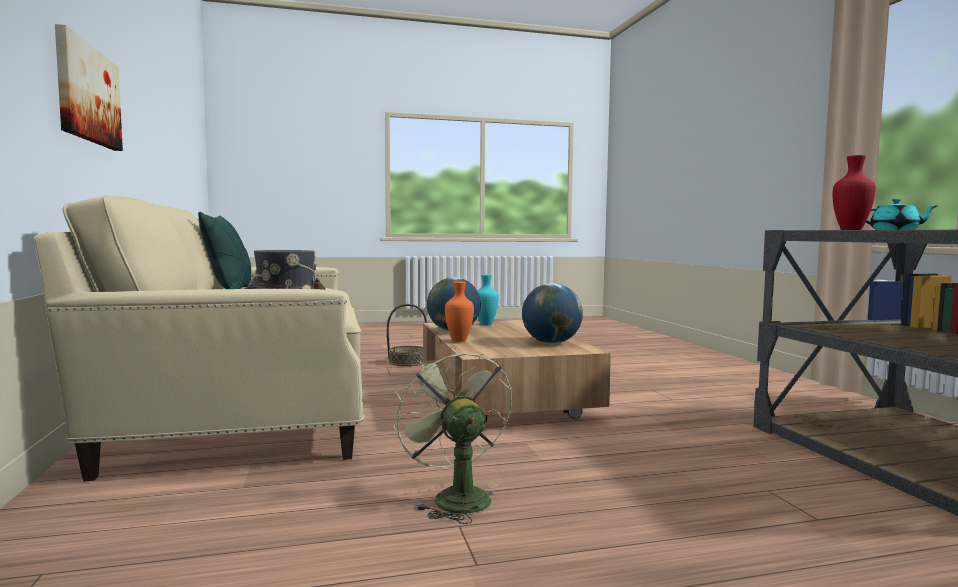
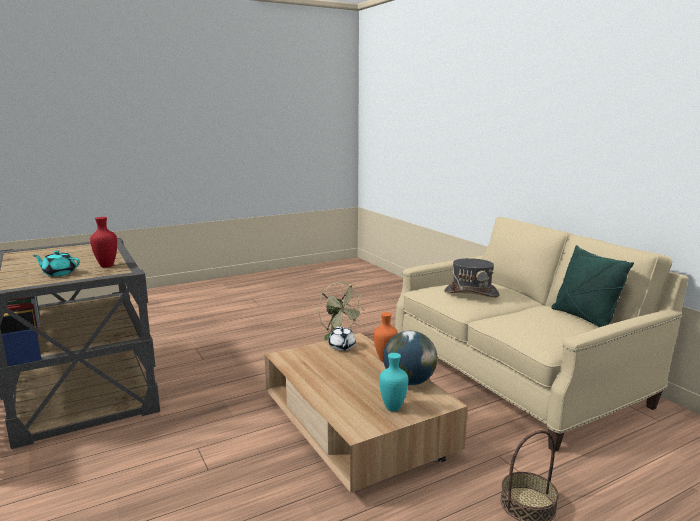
camera: 165 degrees right, 10 degrees up
picture [55,24,123,151] -> none
globe [522,283,583,344] -> none
none -> white teapot [329,327,356,351]

